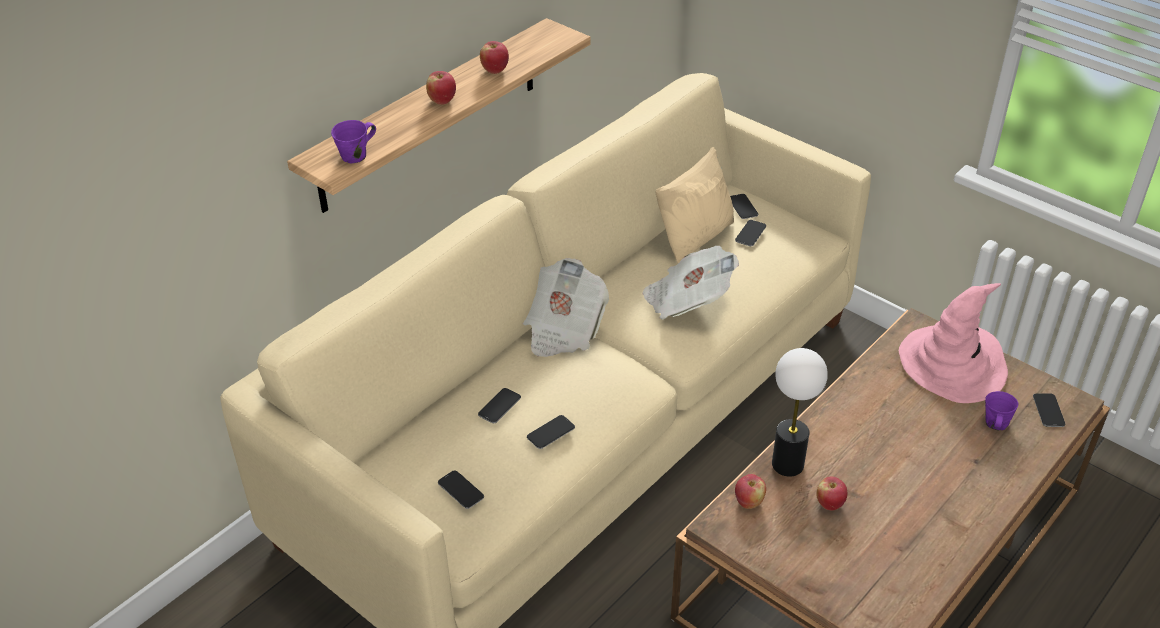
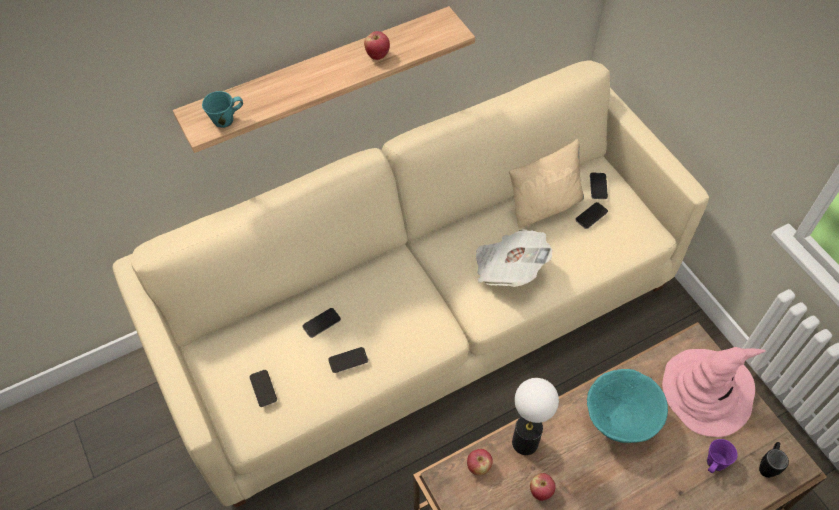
camera: 20 degrees right, 15 degrees up
purple mug [331,120,376,164] -> turquoise mug [202,91,243,128]
apple [426,71,456,105] -> none
newspaper [523,258,609,357] -> none
phone [1033,393,1065,427] -> black mug [759,442,789,478]
none -> turquoise bowl [587,369,668,443]

